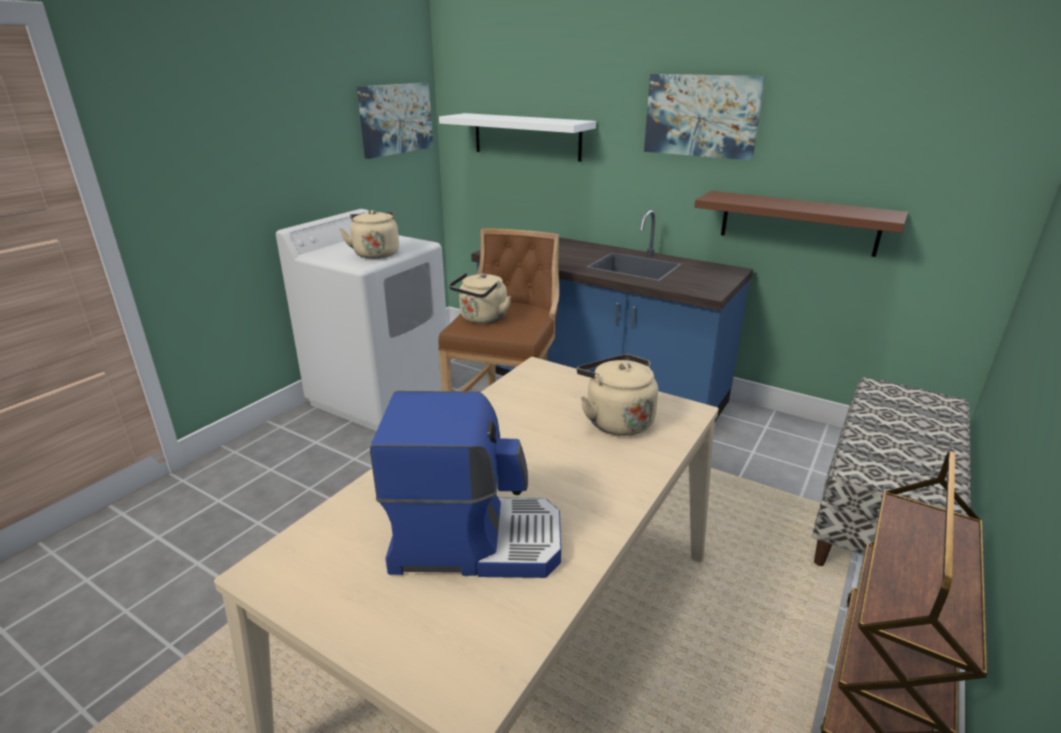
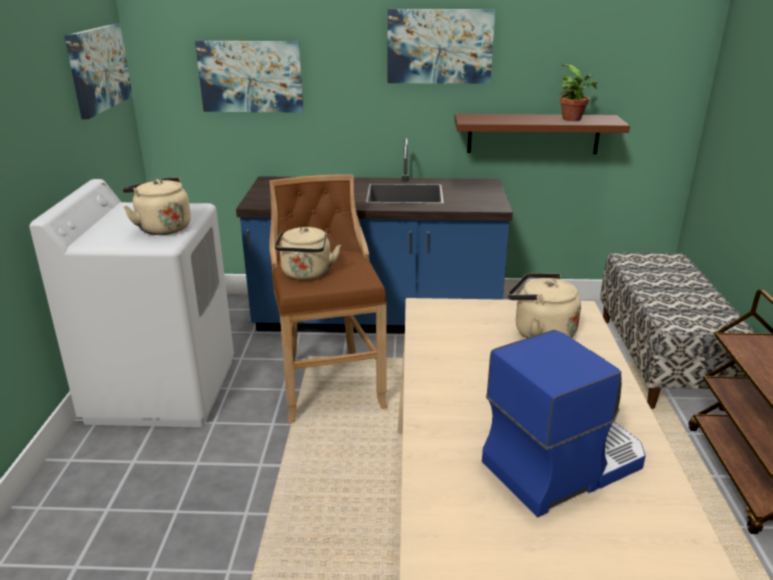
camera: 30 degrees left, 0 degrees up
white shelf [439,113,596,162] -> picture [195,41,303,113]
none -> potted plant [558,64,598,121]

